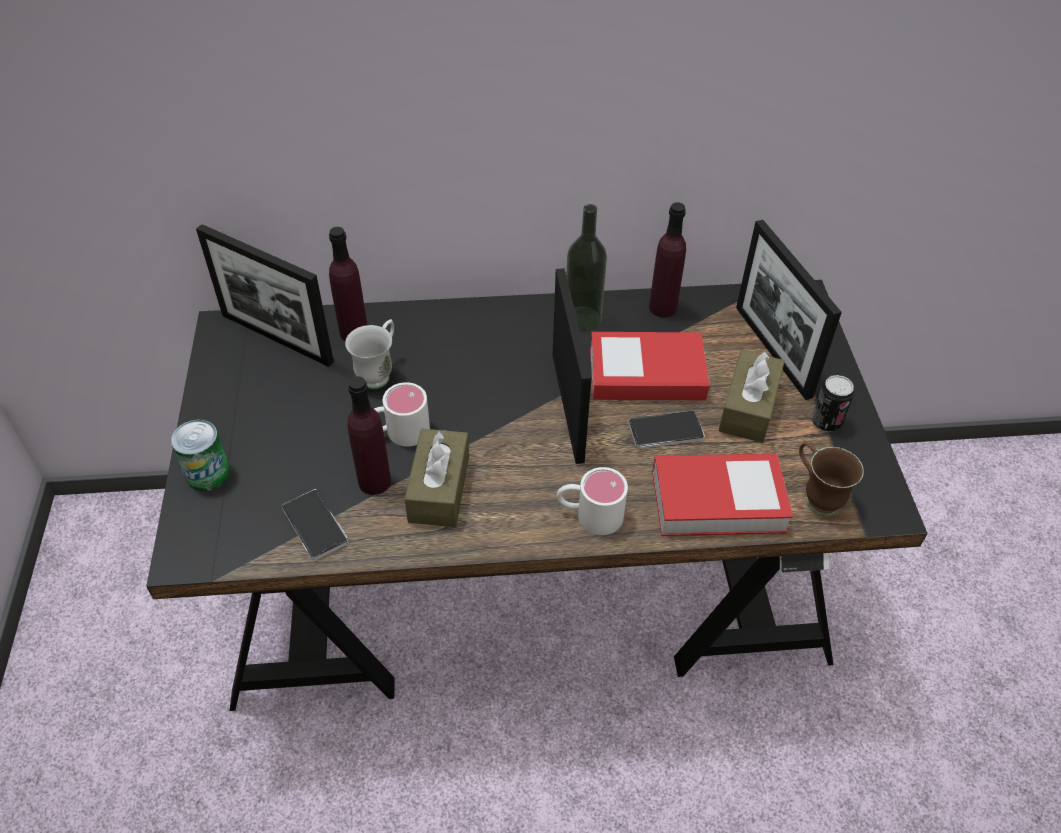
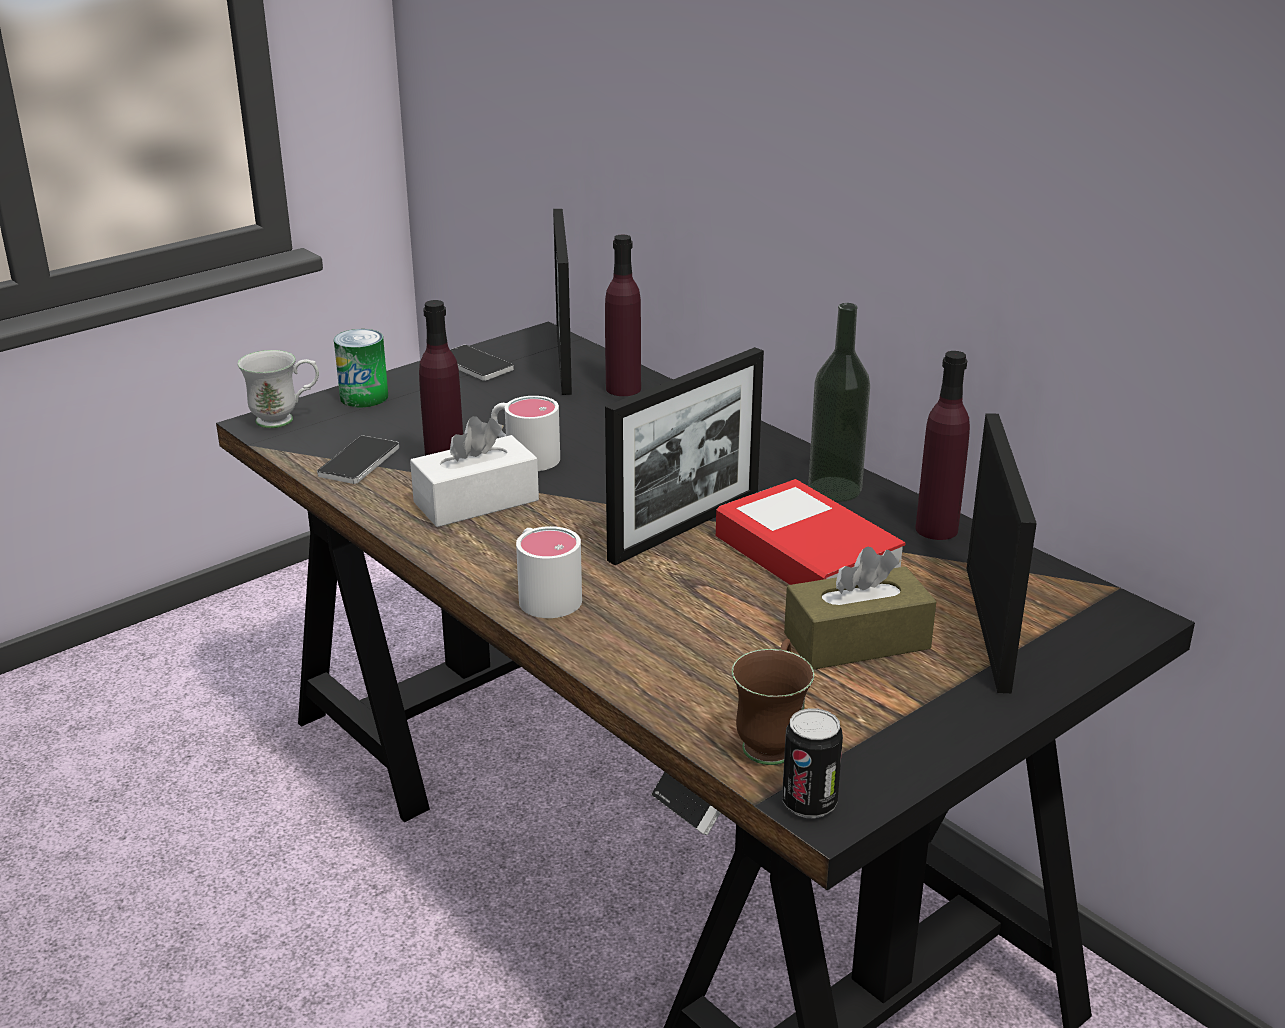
camera: 55 degrees right, 20 degrees down
white mug [345,319,394,389] -> white mug moved to [238,350,319,428]
brown tissue box [404,429,469,527] -> white tissue box [410,416,539,527]
phone [628,411,705,449] -> phone moved to [451,345,514,381]
book [653,453,793,536] -> none
picture frame [736,220,842,400] -> picture frame turned 150 degrees clockwise [967,413,1037,693]
can [812,375,854,432] -> can moved to [782,708,843,818]

